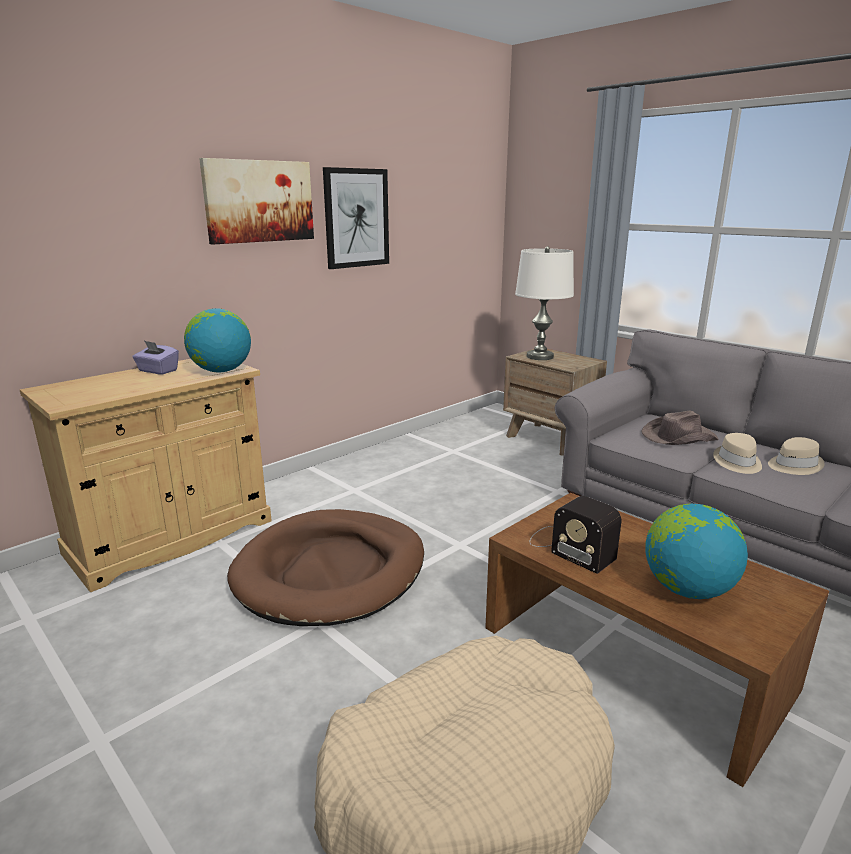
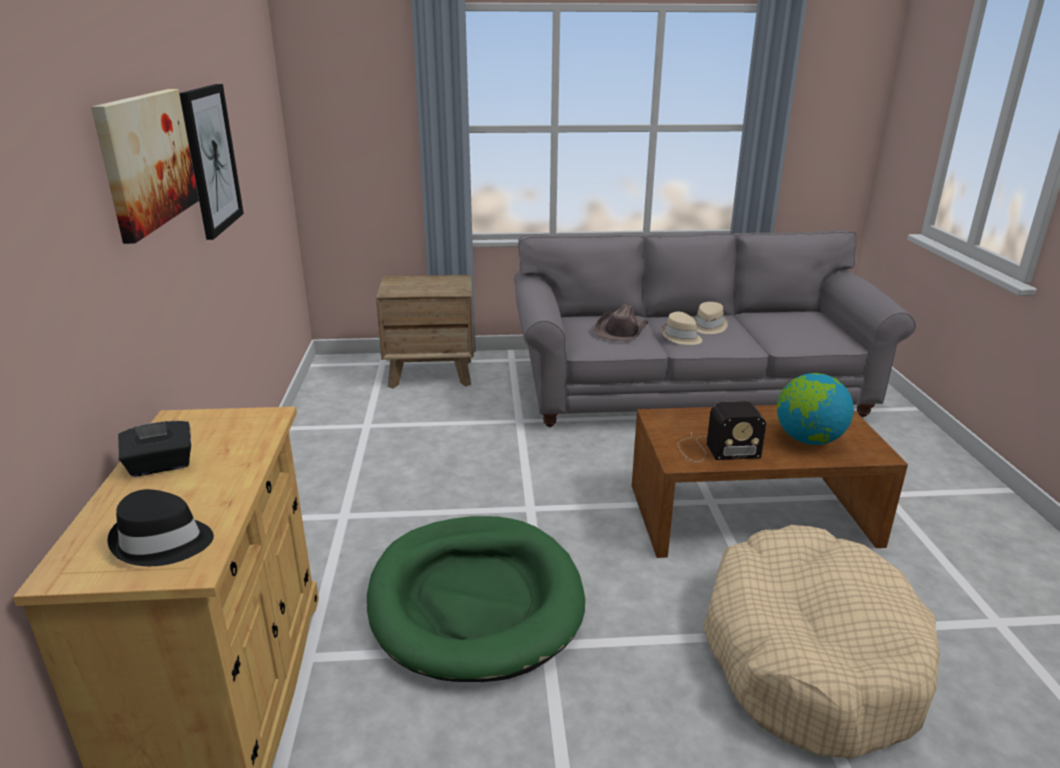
camera: 50 degrees left, 5 degrees up
purple tissue box [132,341,179,375] -> black tissue box [118,421,191,477]
globe [184,308,251,372] -> none
brown dog bed [227,509,424,626] -> green dog bed [367,516,585,682]
white table lamp [515,246,574,360] -> none
none -> black hat [107,489,214,566]

